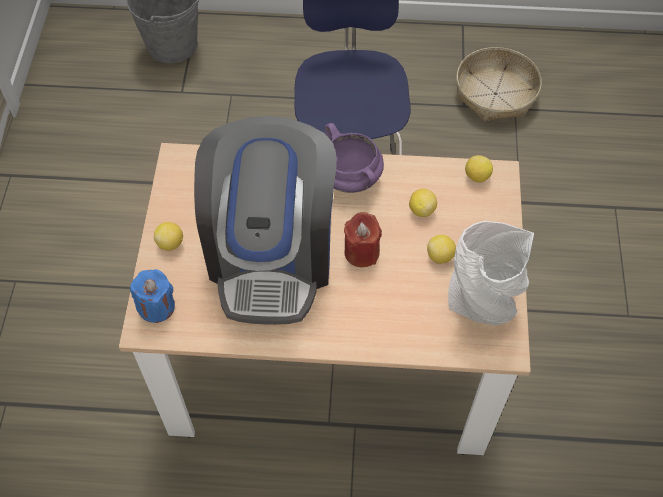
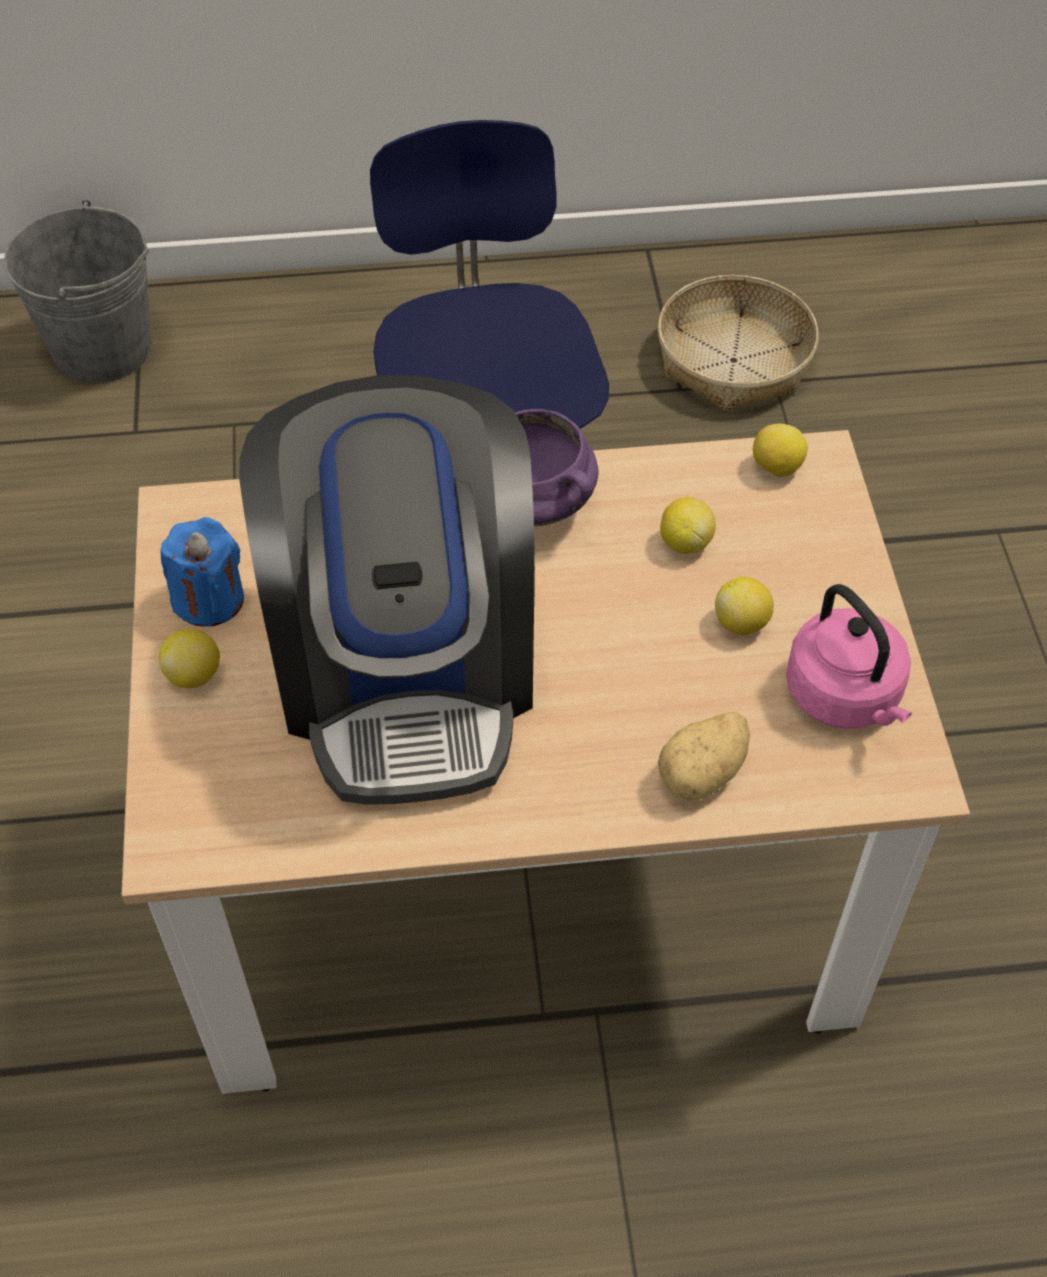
camera: 10 degrees left, 5 degrees down
blue candle [130,269,175,323] -> blue candle moved to [161,517,244,627]
red candle [344,212,382,267] -> none
grey vase [448,221,534,326] -> pink kettle [786,584,912,729]
none -> potato [658,712,750,802]

